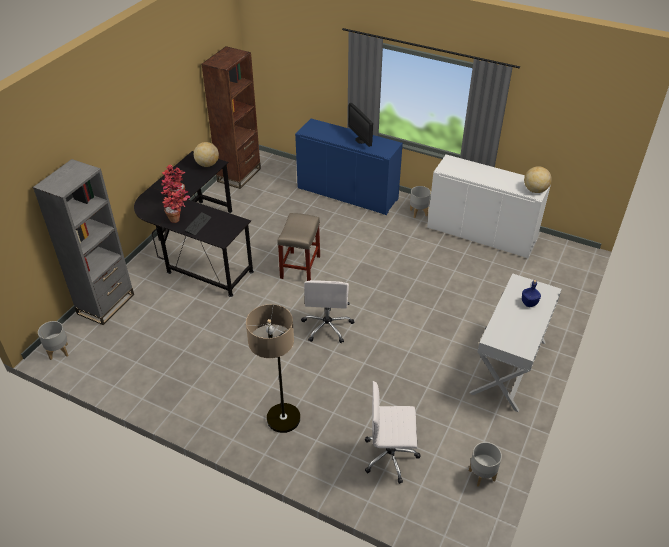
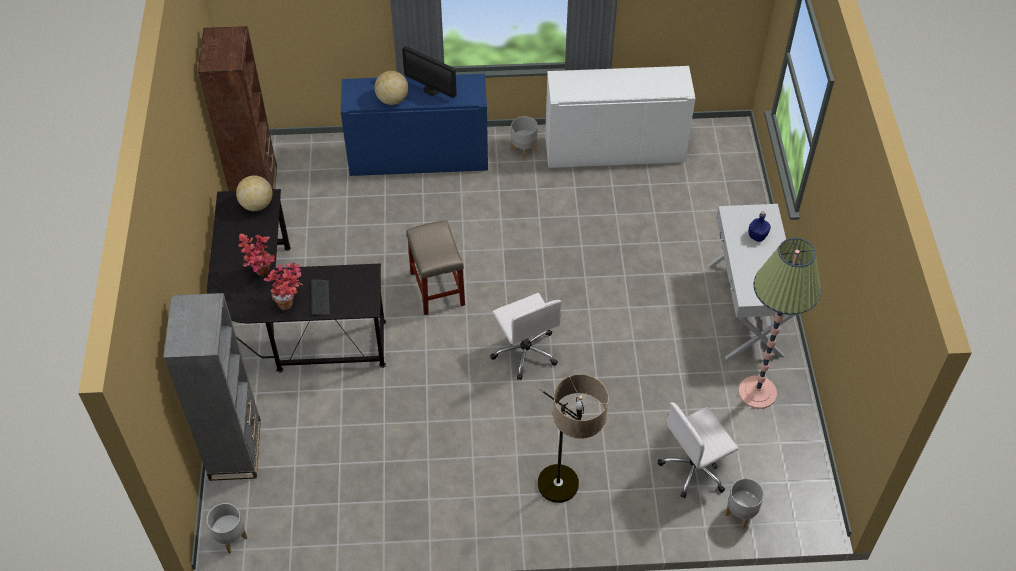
camera: 30 degrees left, 10 degrees up
grey planter [469,442,502,487] -> grey planter moved to [725,478,764,528]
globe [524,166,552,193] -> globe moved to [374,71,409,105]
none -> floor lamp [738,238,821,409]

